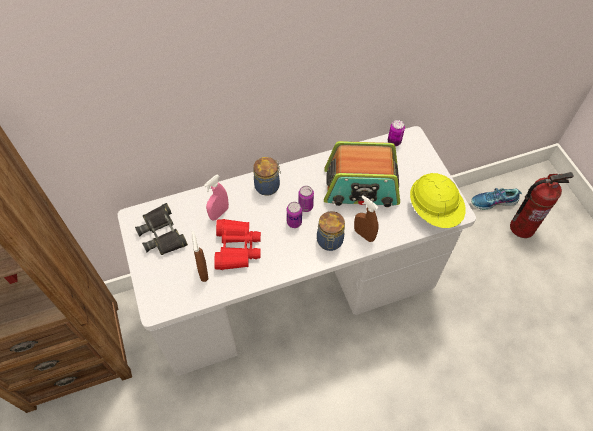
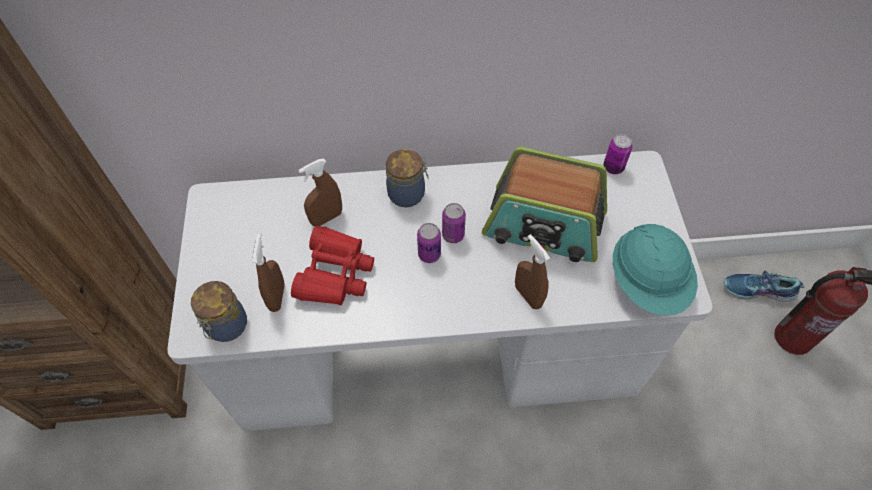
camera: 15 degrees right, 0 degrees up
black binoculars [135,203,188,255] -> none
pink spray bottle [204,174,229,221] -> brown spray bottle [298,159,342,226]
jar [317,211,345,251] -> jar moved to [191,281,247,342]
yellow hard hat [410,173,466,228] -> turquoise hard hat [613,224,698,315]

